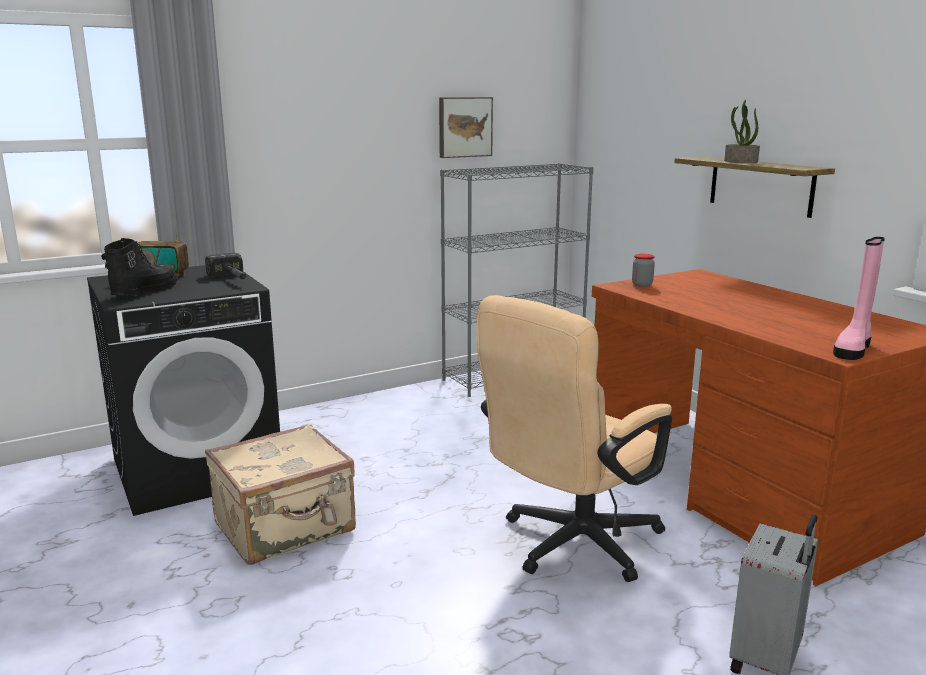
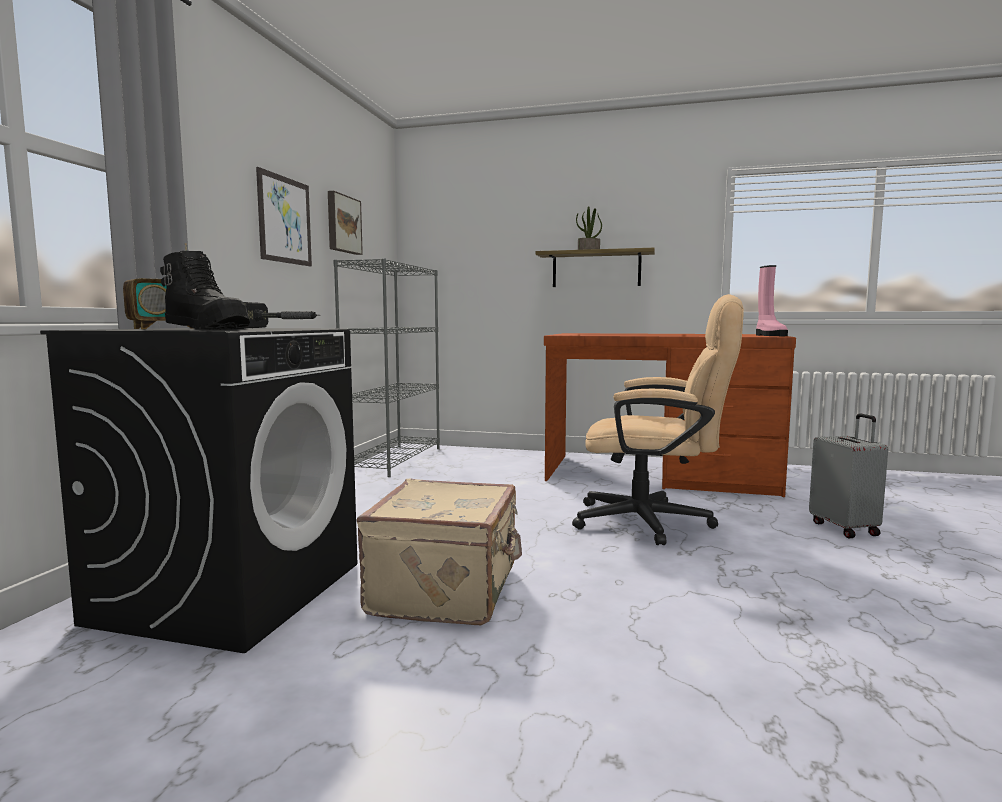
camera: 45 degrees left, 10 degrees down
black boot [101,238,178,296] -> black boot turned 150 degrees clockwise [160,251,250,330]
beige office chair [477,295,672,582] -> beige office chair turned 75 degrees counterclockwise [572,294,744,545]
jar [632,254,655,287] -> none
none -> picture [256,167,312,266]

